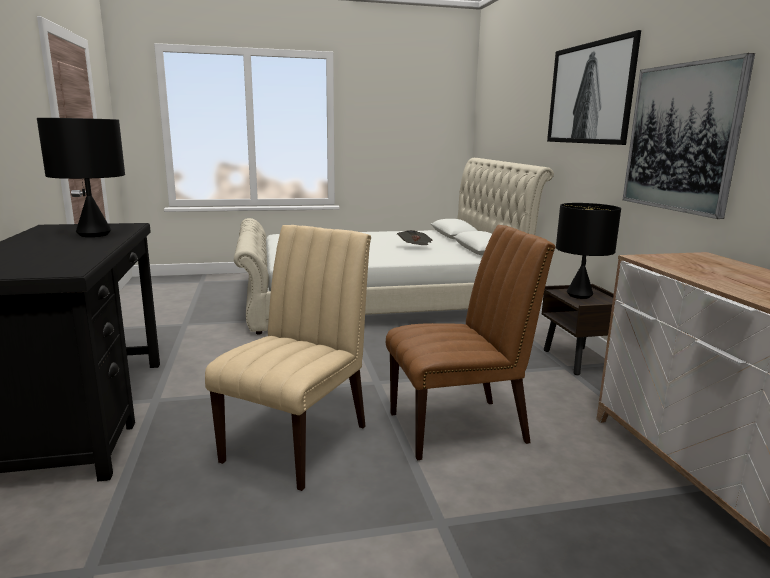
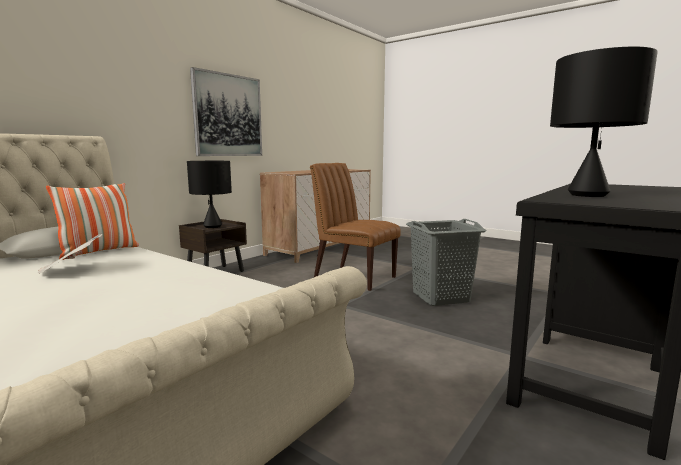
camera: 130 degrees left, 5 degrees down
beige chair [205,225,371,491] -> grey laundry basket [406,219,487,306]
picture [547,30,641,145] -> none
none -> pillow [46,183,139,260]

